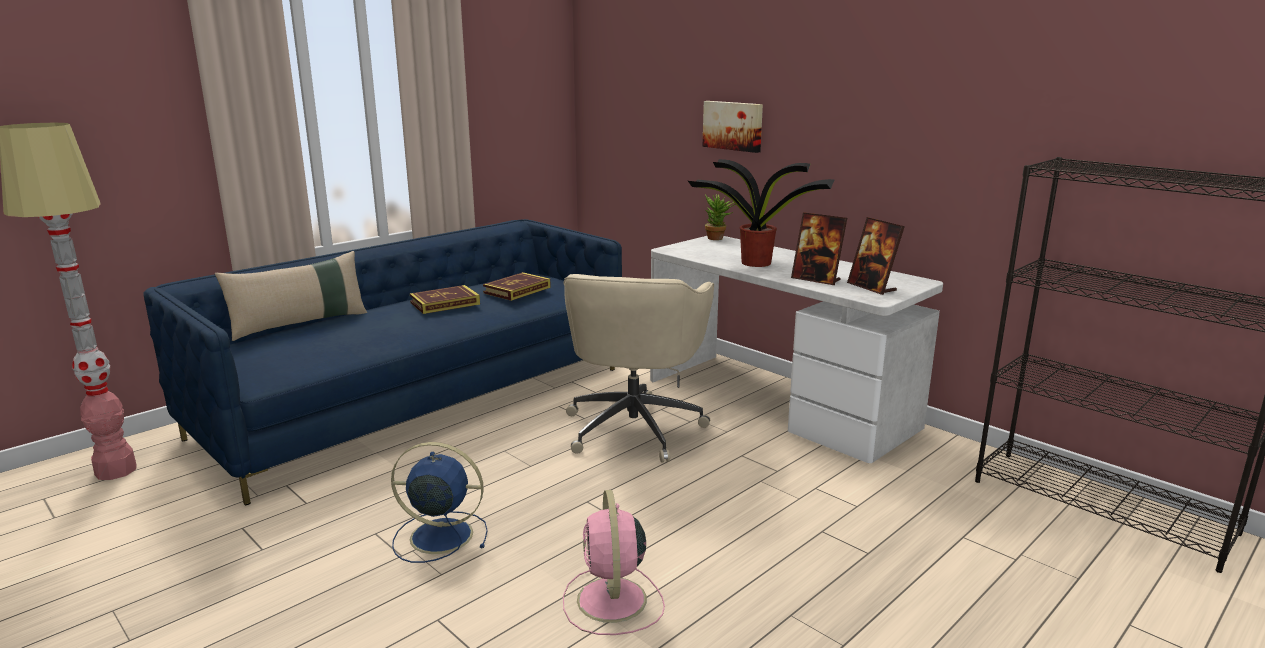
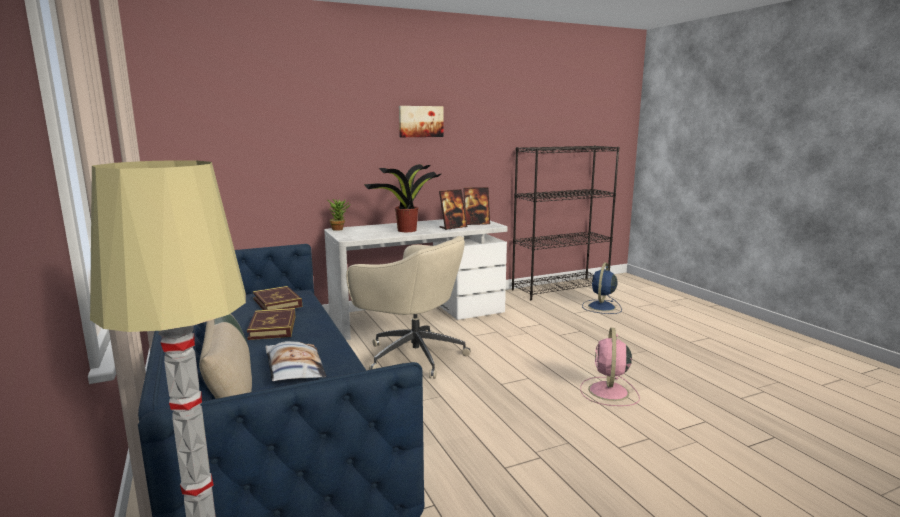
camera: 70 degrees left, 5 degrees down
blue fan [391,442,488,563] -> blue fan moved to [582,263,622,314]
pink fan [563,490,665,635] -> pink fan turned 90 degrees clockwise [580,328,640,406]
picture [702,101,763,153] -> picture moved to [399,106,444,137]
none -> pillow [266,341,326,381]

